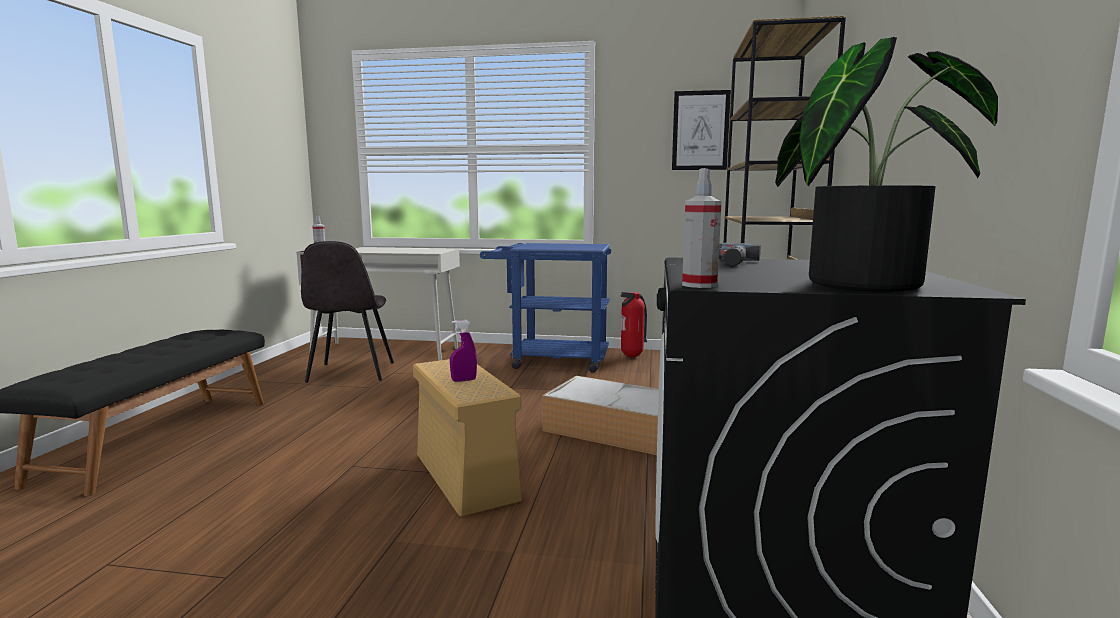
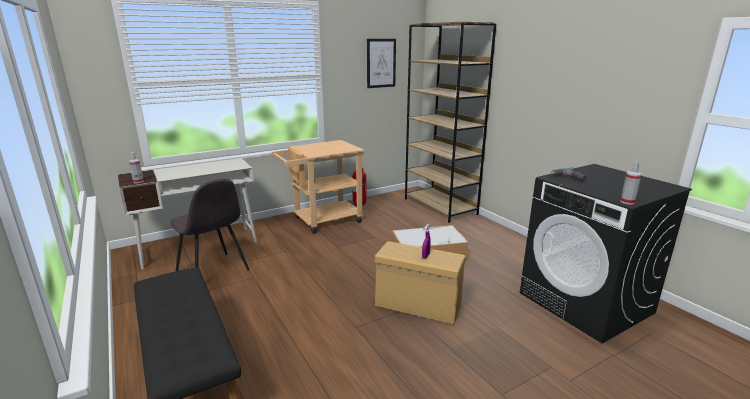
camera: 40 degrees left, 10 degrees up
blue cart [480,243,611,373] -> beige cart [271,140,364,234]
potted plant [775,37,998,292] -> none

